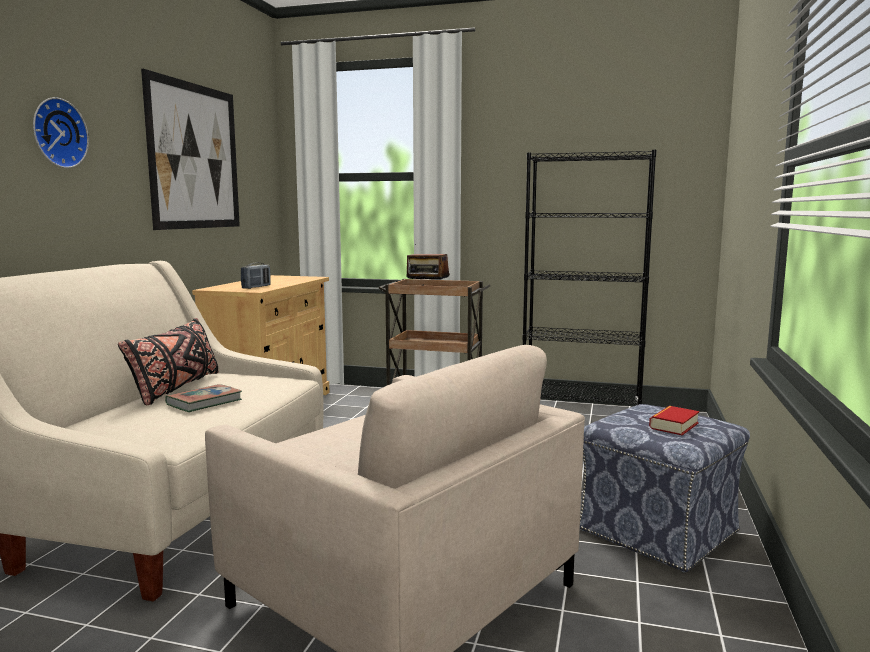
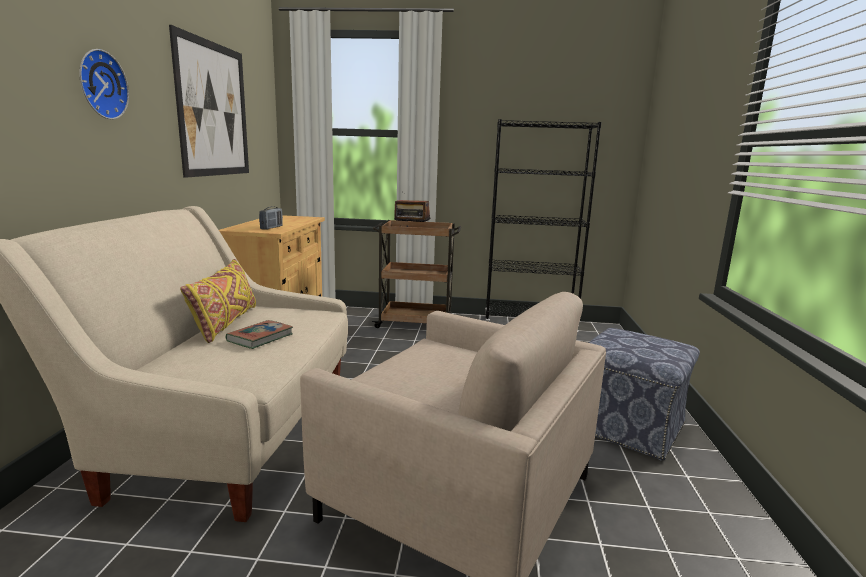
camera: 10 degrees left, 5 degrees up
black pillow [118,318,219,406] -> yellow pillow [180,259,256,343]
book [649,406,699,435] -> none

